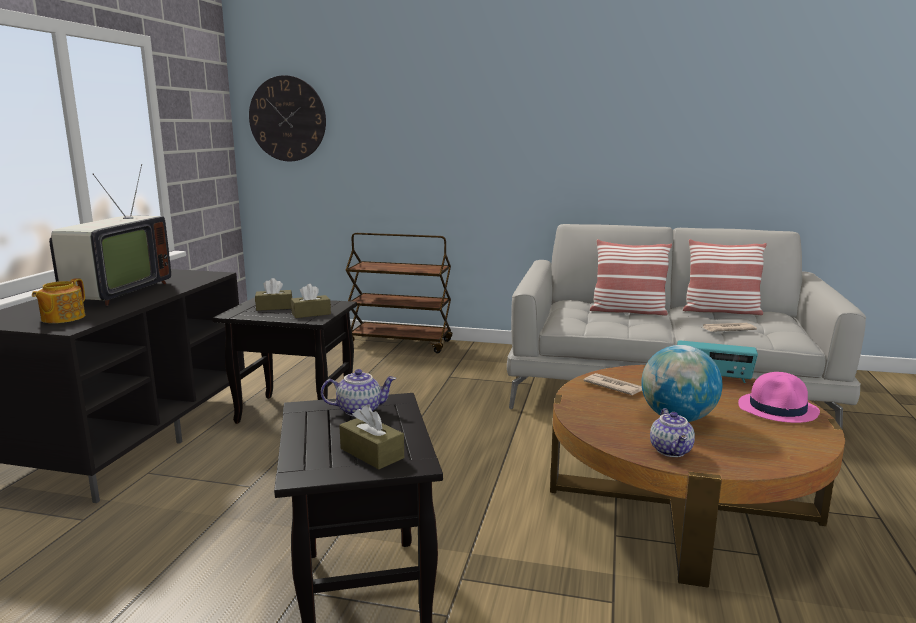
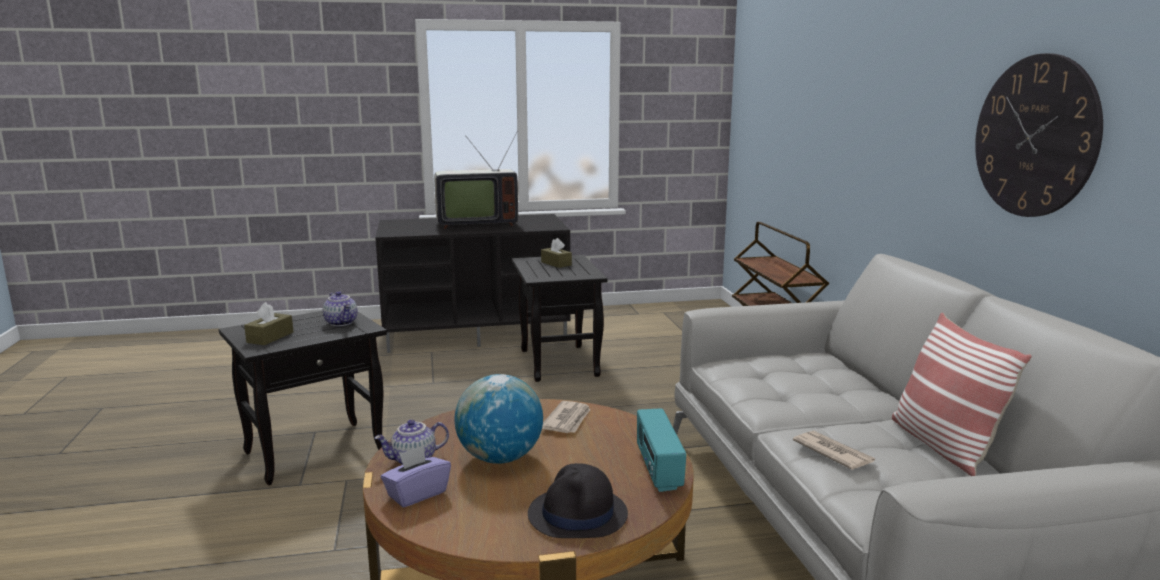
camera: 65 degrees right, 0 degrees up
teapot [32,278,85,323] -> none
wall clock [249,75,326,161] -> wall clock moved to [975,53,1103,217]
brown tissue box [291,284,331,318] -> none
pillow [590,239,672,316] -> none
pink hat [738,372,820,423] -> black hat [528,463,628,538]
none -> purple tissue box [381,445,451,507]

